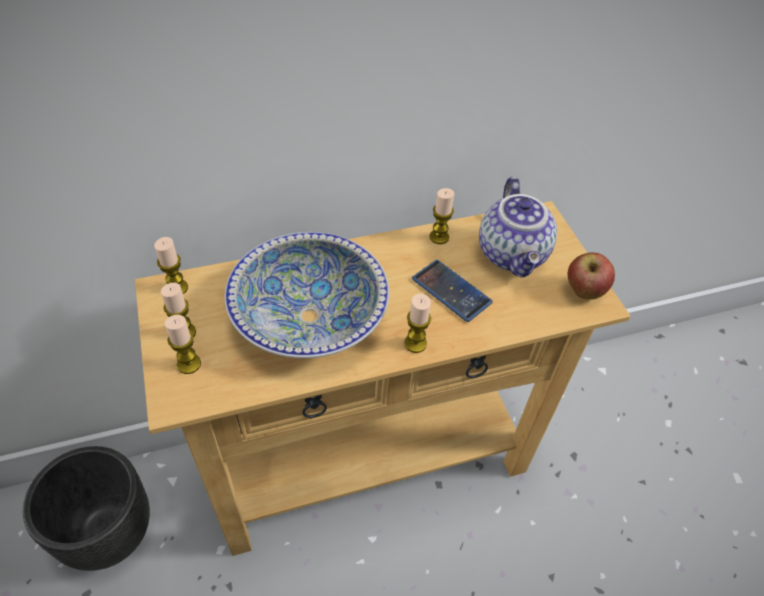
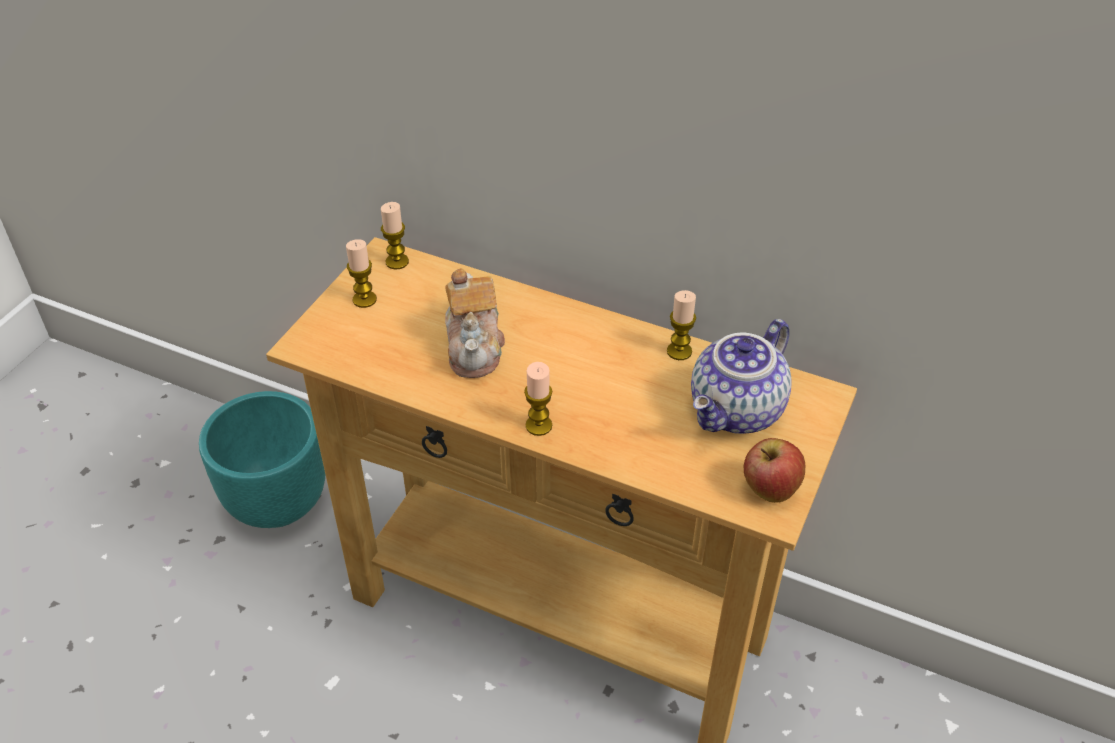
camera: 45 degrees right, 5 degrees down
black planter [23,446,150,571] -> turquoise planter [199,391,325,528]
candle [164,315,201,374] -> none
bowl [225,232,389,358] -> teapot [445,268,505,378]
phone [412,260,493,322] -> none

